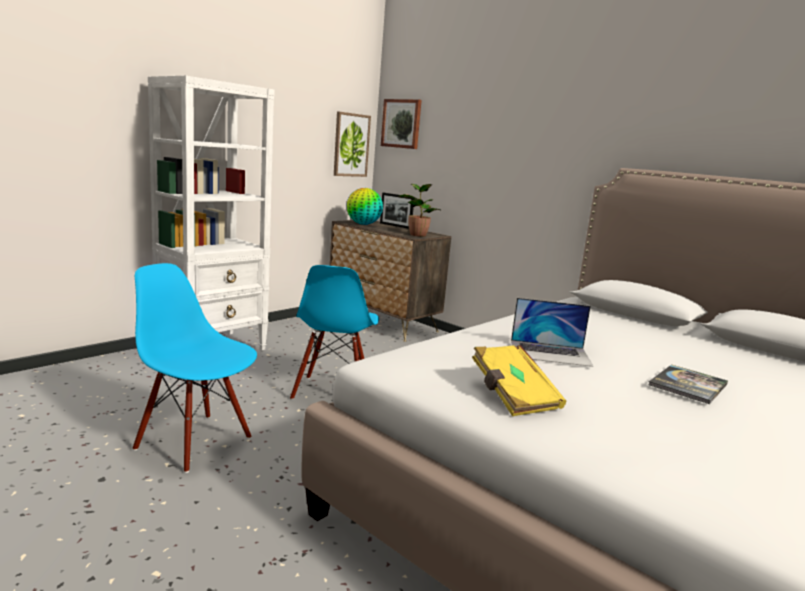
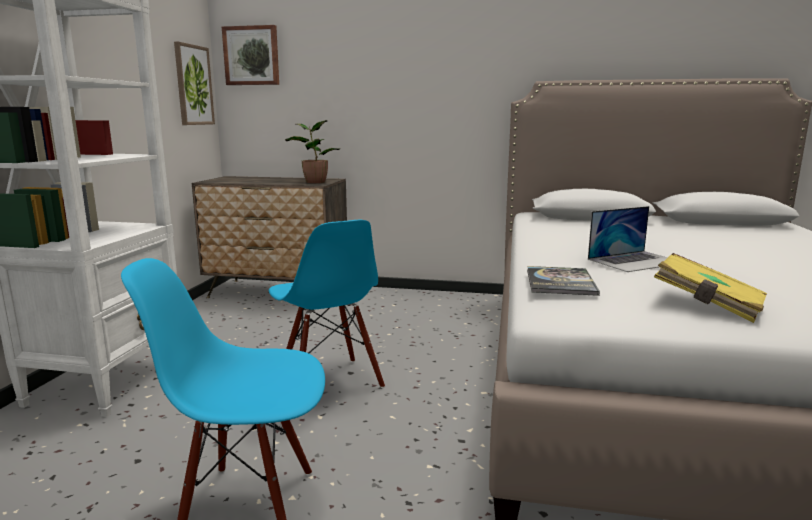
camera: 30 degrees left, 0 degrees up
globe [347,188,383,225] -> none
picture frame [380,193,414,229] -> none
book [649,364,728,404] -> book moved to [527,266,600,296]

